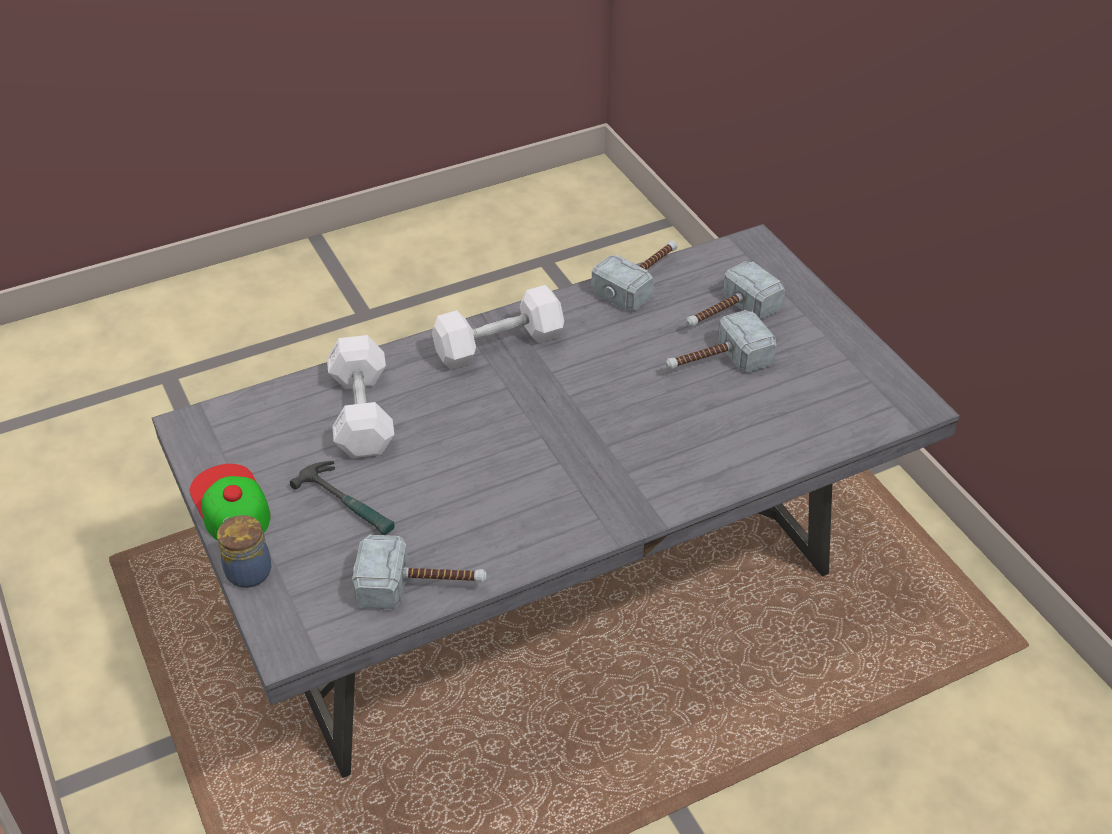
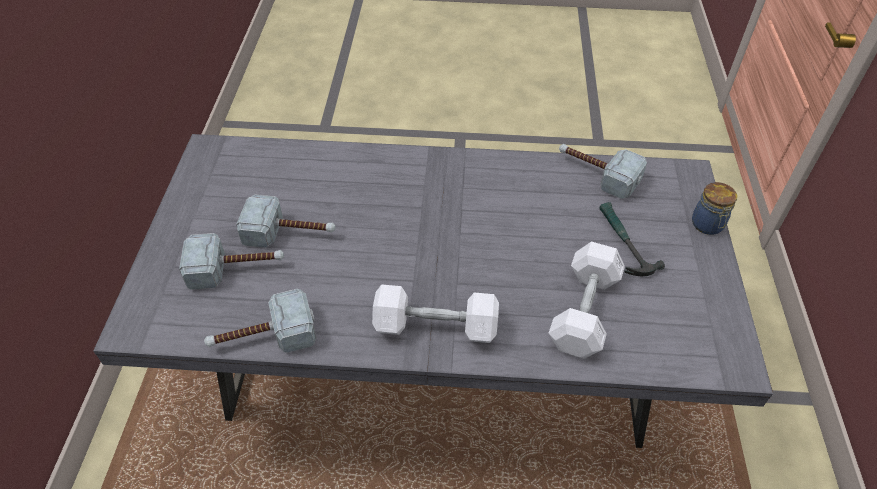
camera: 150 degrees left, 5 degrees up
cap [190,464,271,540] -> none

